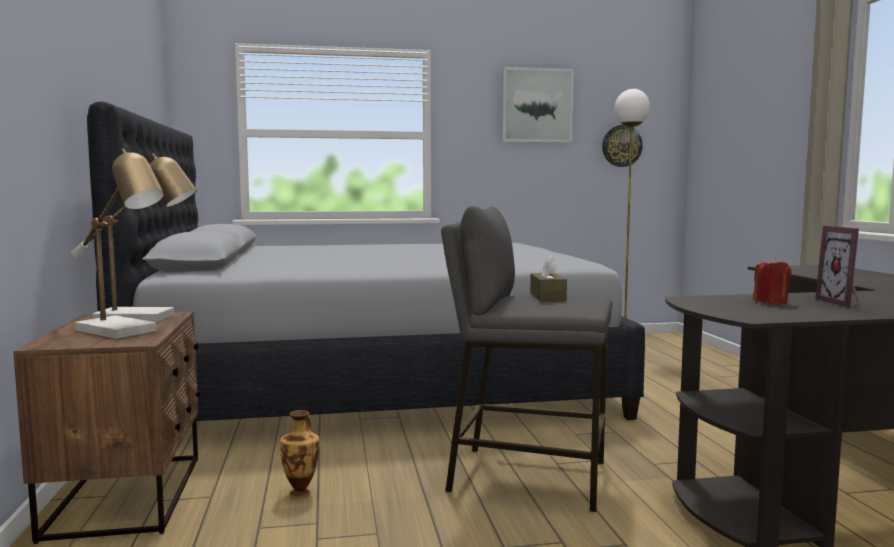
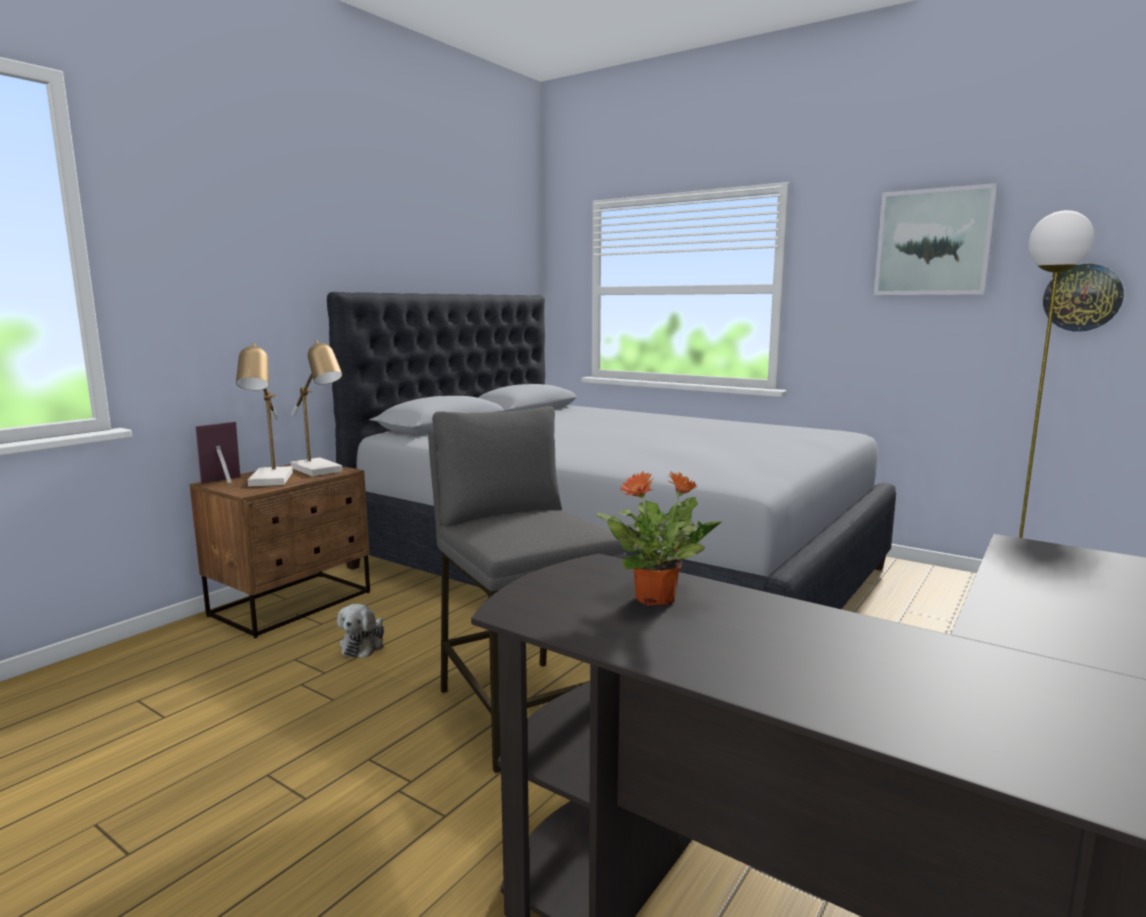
camera: 45 degrees right, 5 degrees up
vase [280,410,320,498] -> plush toy [337,604,384,658]
brown tissue box [530,255,567,302] -> none
red candle [753,257,792,304] -> potted plant [596,471,723,605]
picture frame [815,226,861,308] -> picture frame moved to [196,422,240,484]

